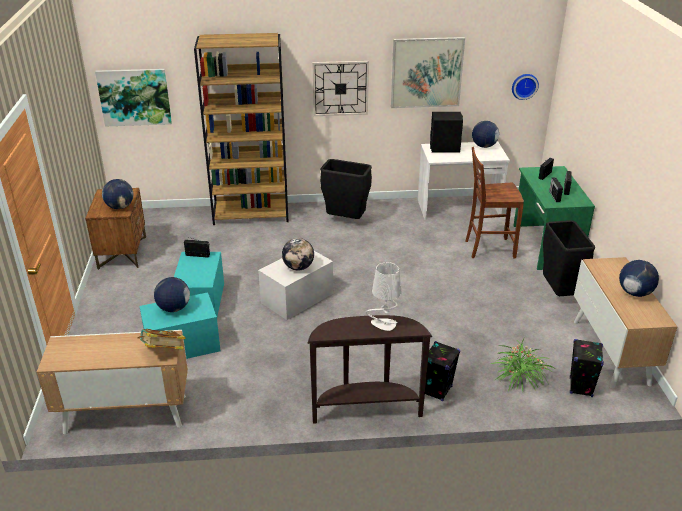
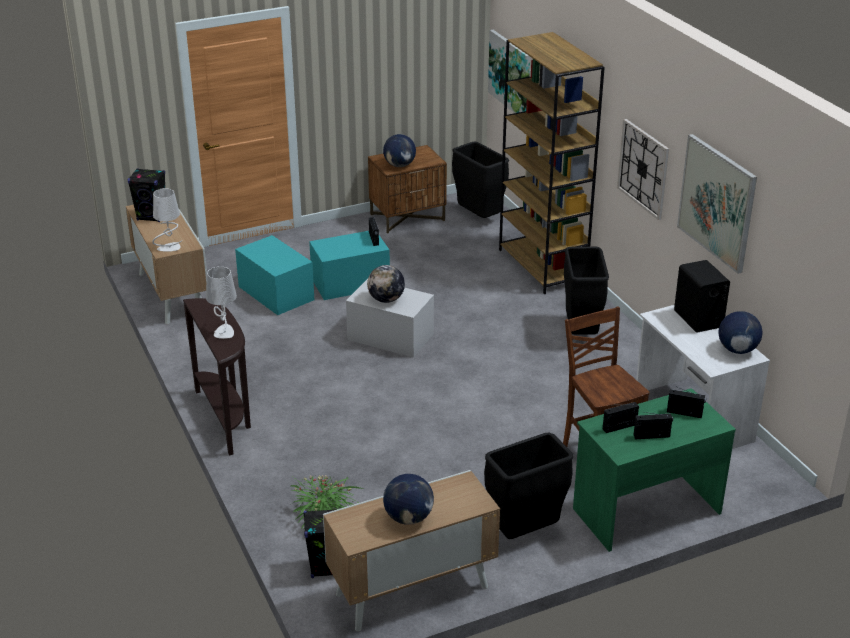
camera: 70 degrees right, 0 degrees up
book [138,329,186,350] -> white table lamp [152,188,181,252]
globe [154,277,190,312] -> none
black speaker [425,341,460,401] -> black speaker moved to [128,168,165,222]
wall clock [512,74,539,100] -> none
none -> black trash can [452,142,509,218]

